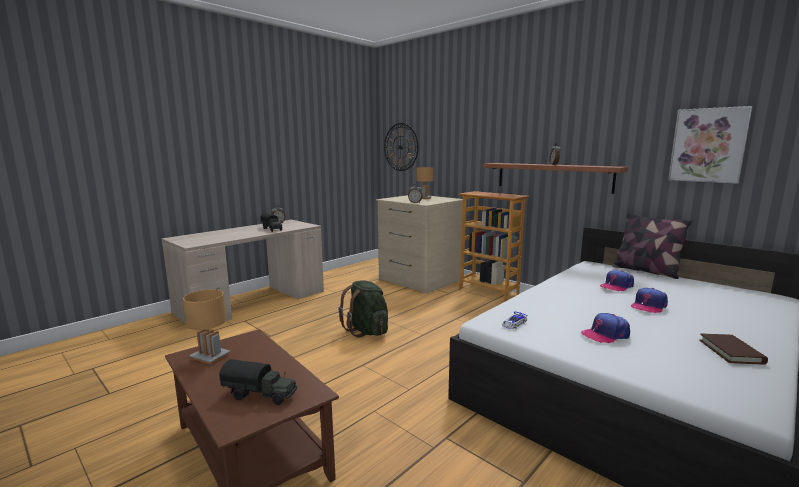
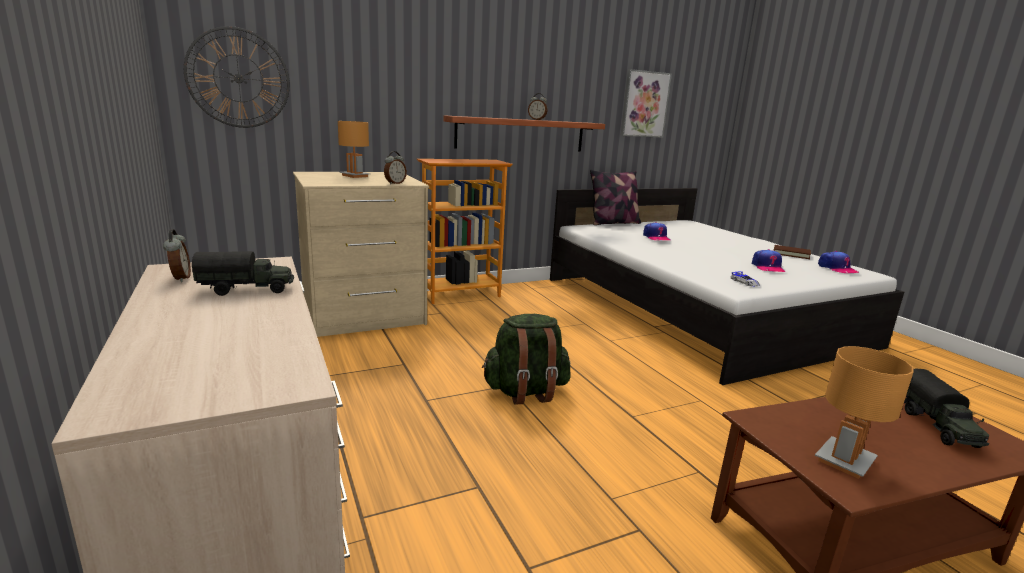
camera: 70 degrees left, 5 degrees up
toy truck [219,359,297,405] -> toy truck turned 150 degrees clockwise [904,369,989,448]
cap [631,288,668,313] -> cap moved to [818,251,859,273]

